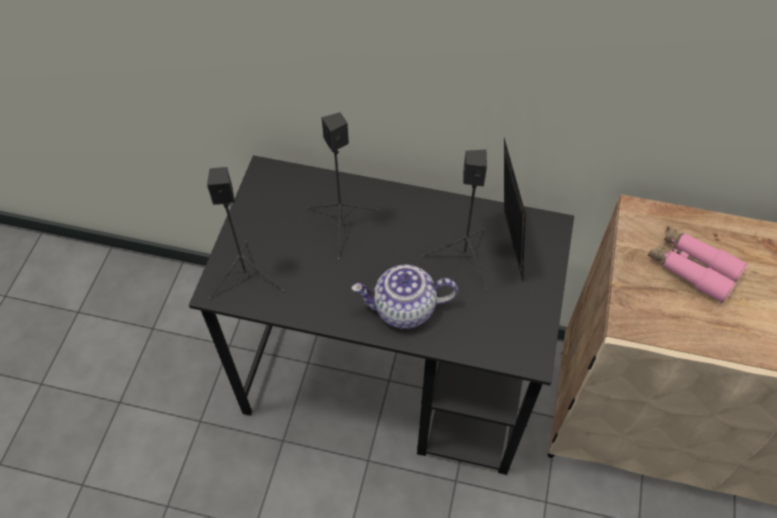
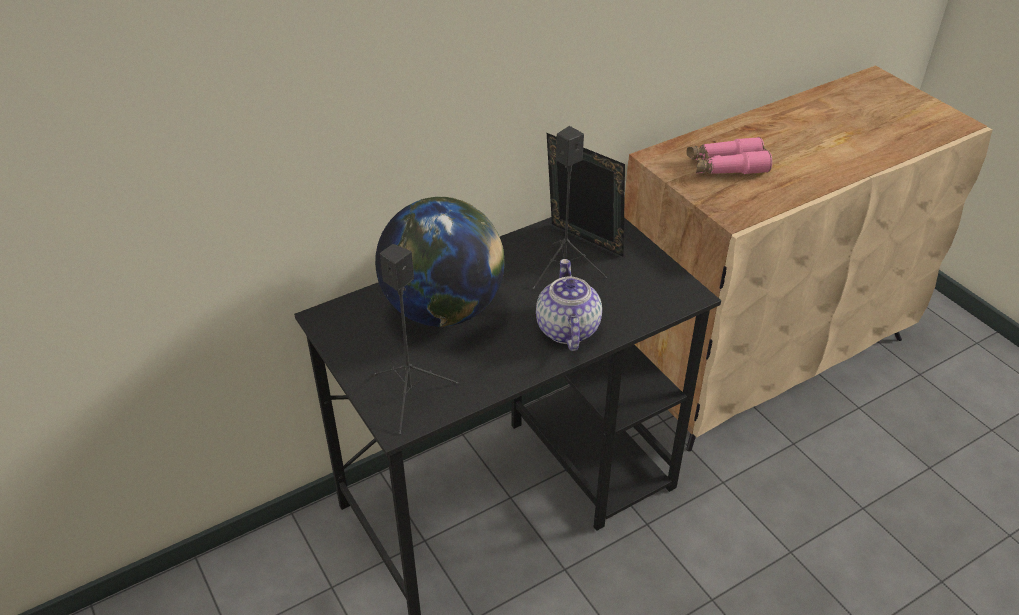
camera: 45 degrees left, 15 degrees down
black speaker [308,112,379,261] -> globe [375,197,505,327]
teapot [352,265,458,329] -> teapot turned 135 degrees clockwise [536,259,602,351]

